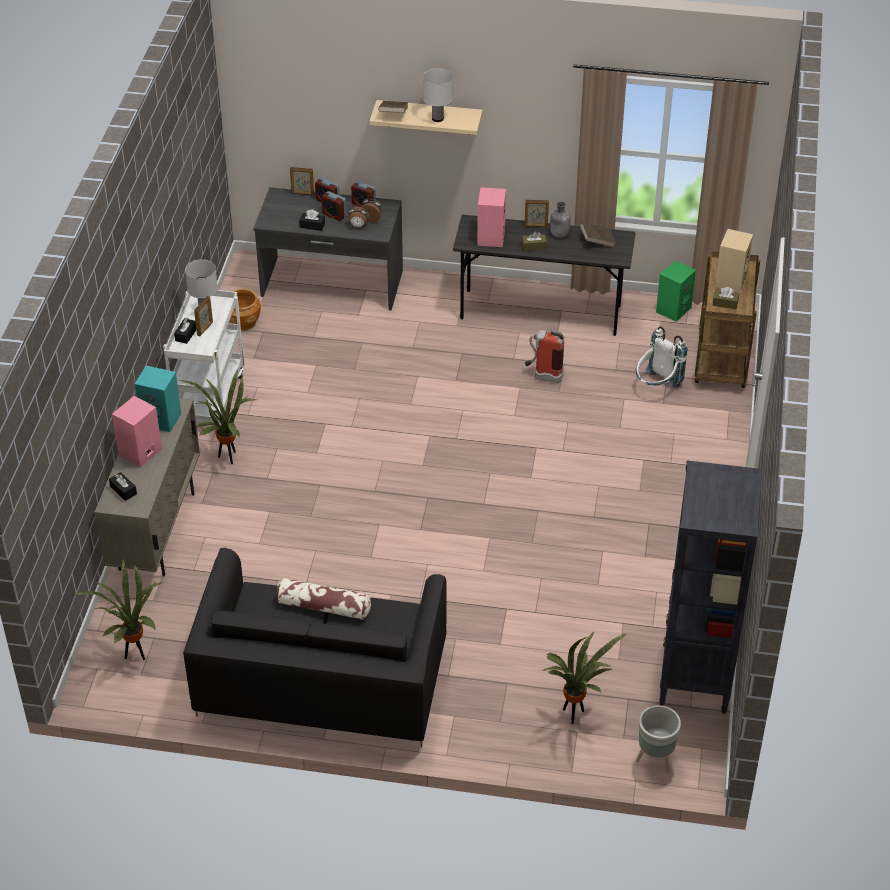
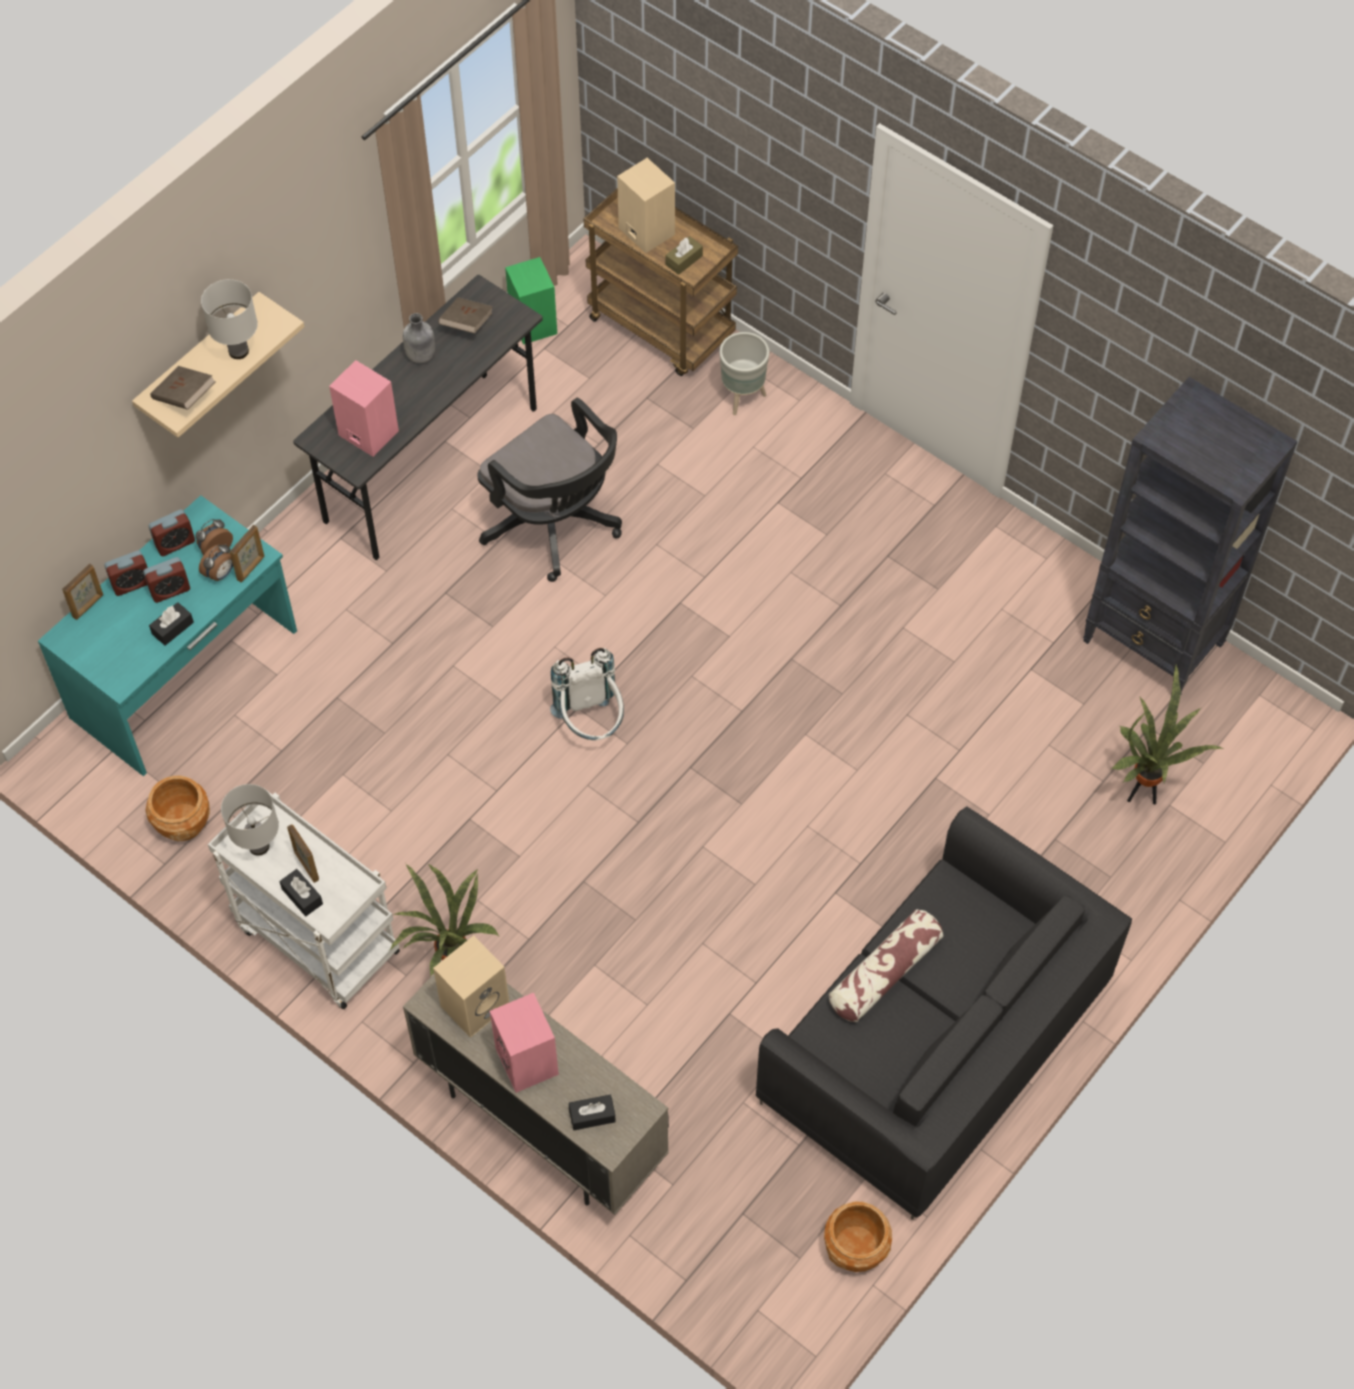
camera: 60 degrees left, 15 degrees up
potted plant [75,560,163,660] -> none
turquoise speaker [134,366,181,432] -> beige speaker [433,935,509,1038]
grey desk [254,187,403,310] -> turquoise desk [38,495,297,776]
brown tissue box [522,232,547,251] -> none
picture frame [524,200,549,227] -> picture frame moved to [230,525,264,582]
fire extinguisher [525,329,564,383] -> black office chair [477,398,622,582]
white backpack [636,326,688,388] -> white backpack moved to [550,648,624,740]
grey planter [636,705,681,773] -> grey planter moved to [719,332,769,415]
none -> brown planter [824,1201,892,1272]

